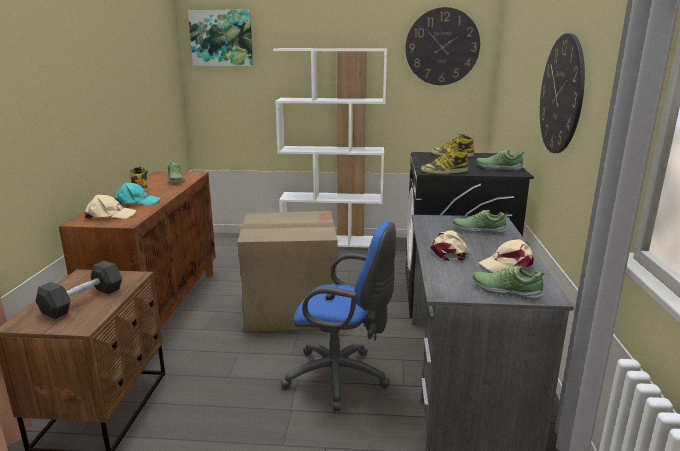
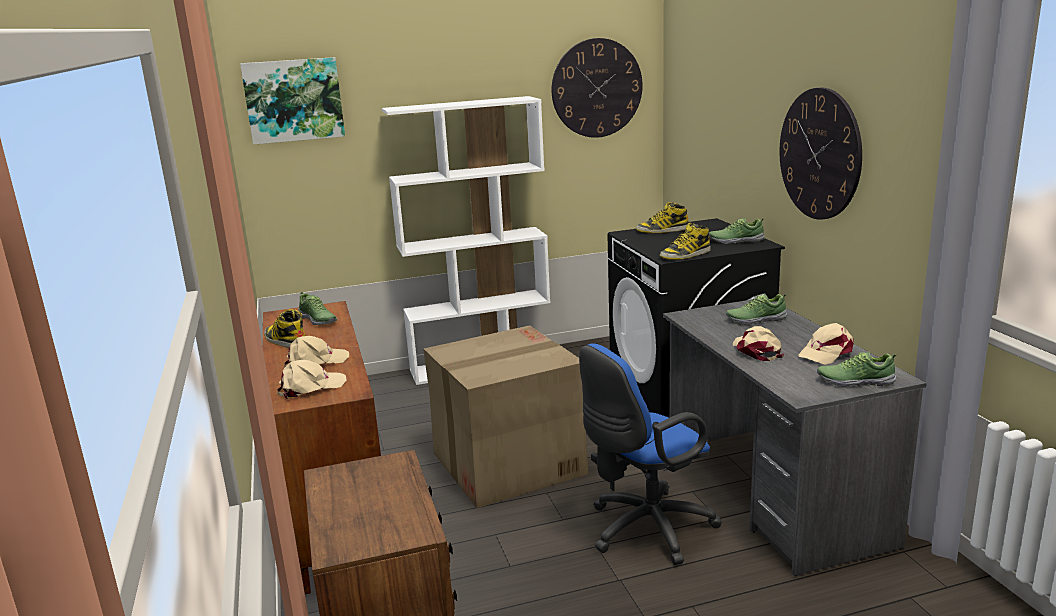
camera: 20 degrees left, 0 degrees up
black dumbbell [36,261,122,319] -> none
turquoise cap [114,183,160,205] -> beige cap [285,336,349,367]
blue office chair [280,221,396,411] -> blue office chair turned 150 degrees clockwise [579,343,722,565]

